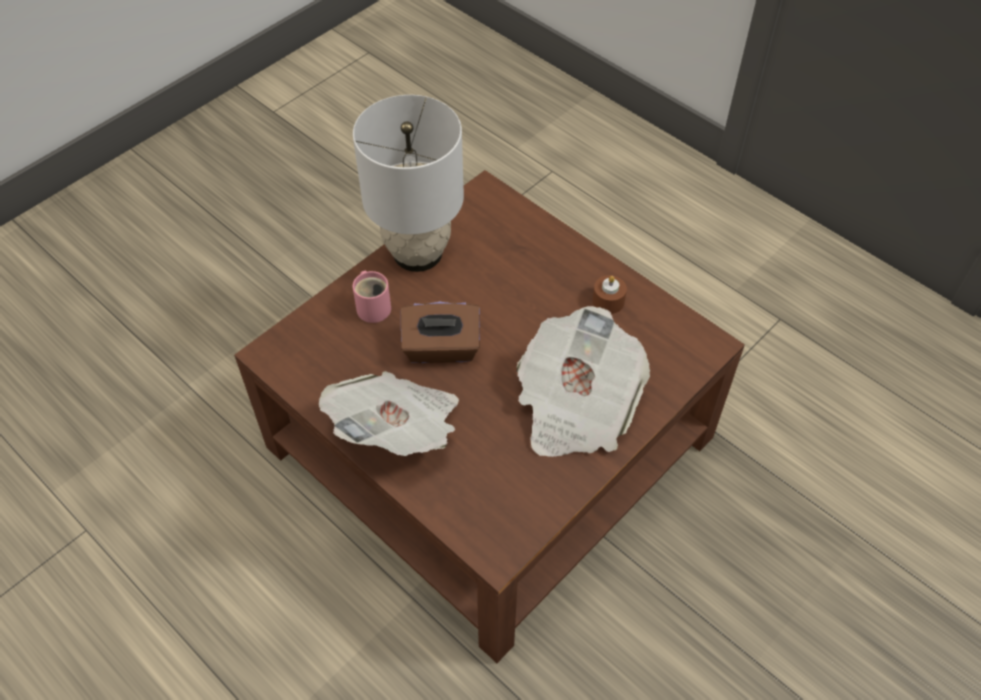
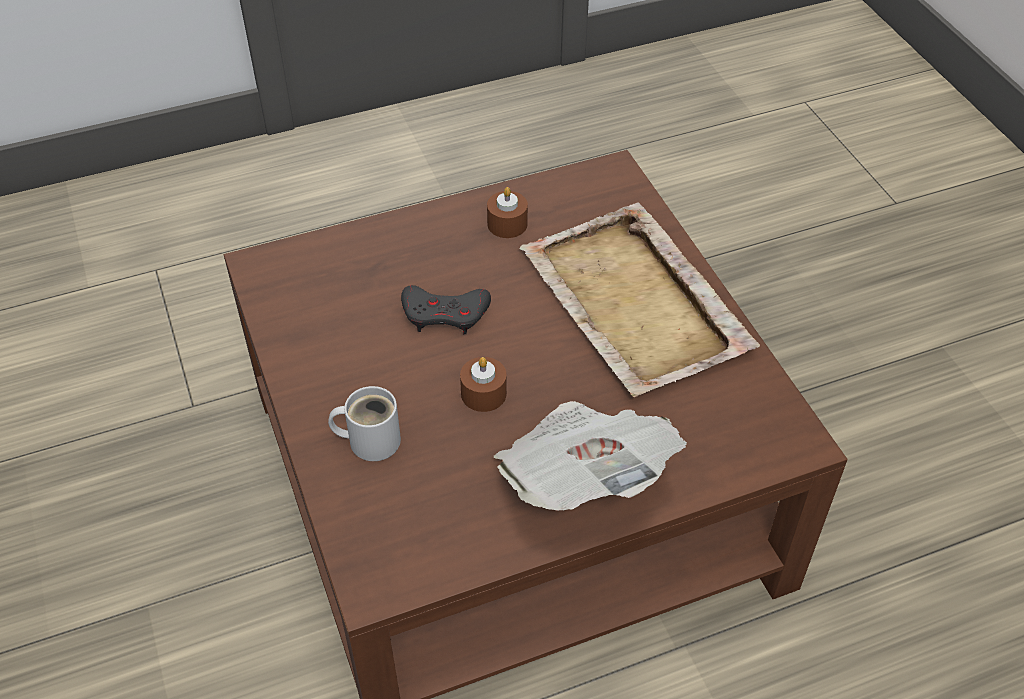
camera: 65 degrees left, 5 degrees down
white table lamp [353,95,464,272] -> none
pink mug [353,271,391,323] -> white mug [328,386,401,461]
brown tissue box [401,301,480,363] -> brown candle [460,357,507,412]
newspaper [516,306,650,457] -> beige tray [520,202,760,397]
none -> grey game controller [401,285,491,334]

